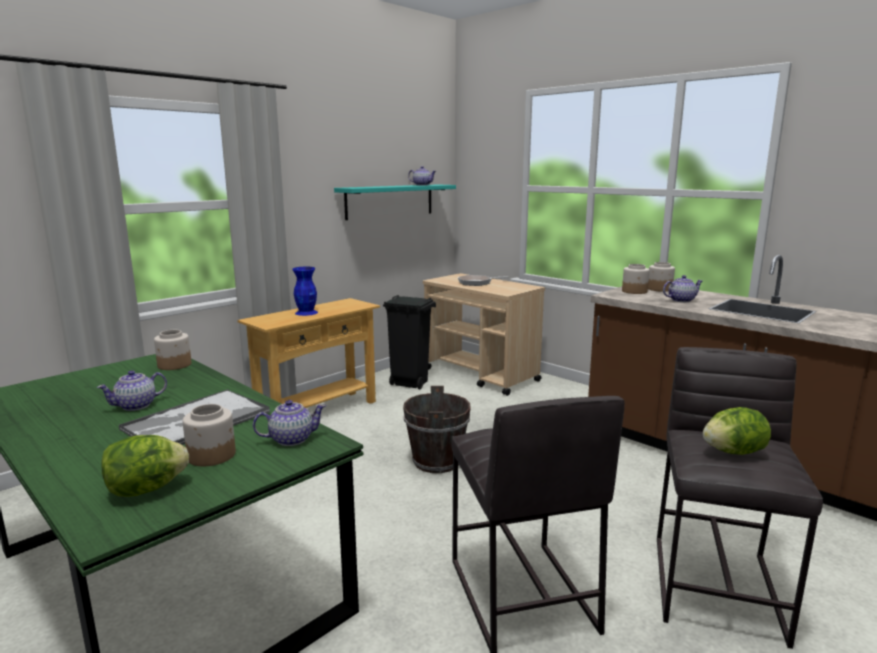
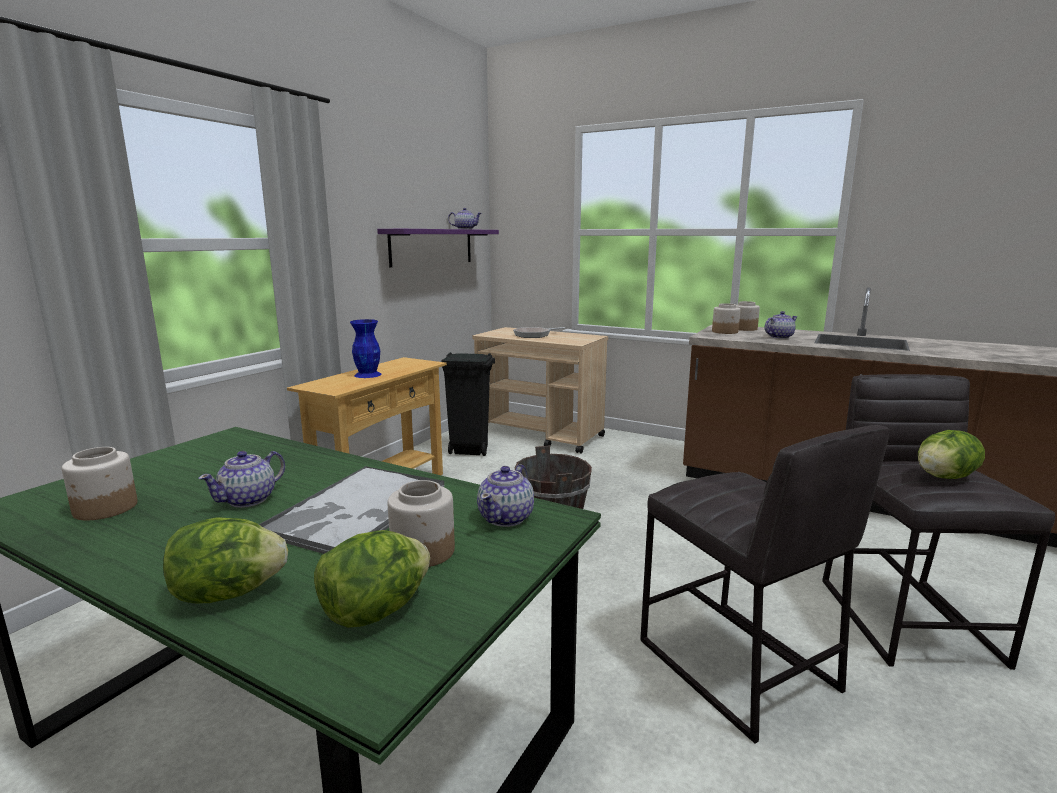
camera: 15 degrees left, 0 degrees up
jar [154,330,191,370] -> jar moved to [62,447,137,520]
teapot [253,400,326,446] -> teapot turned 150 degrees clockwise [477,464,534,527]
turquoise shelf [334,184,456,220] -> purple shelf [377,229,499,267]
none -> lettuce [163,517,288,603]

